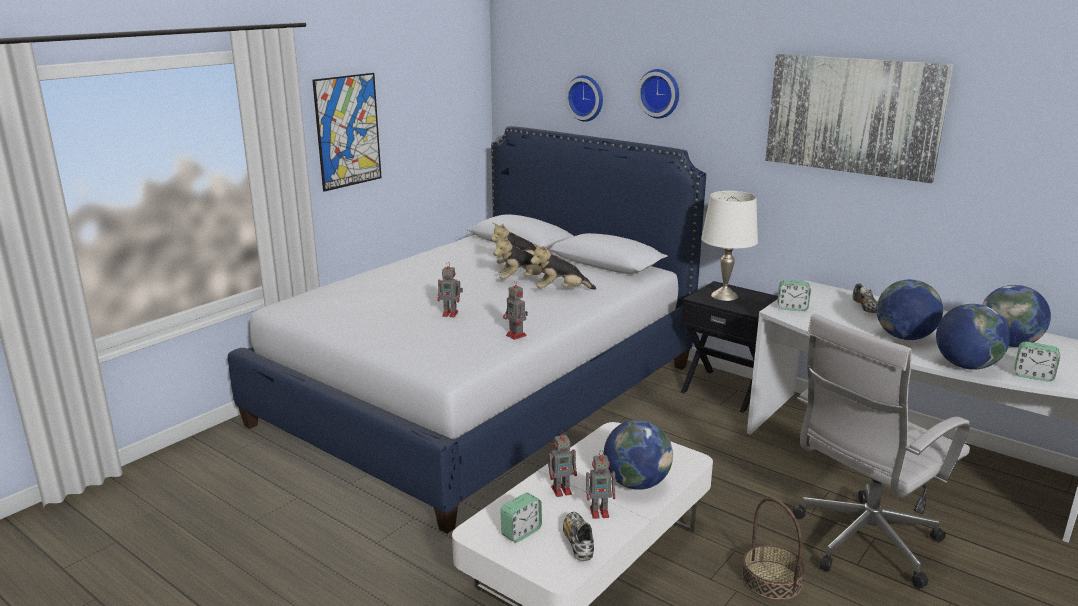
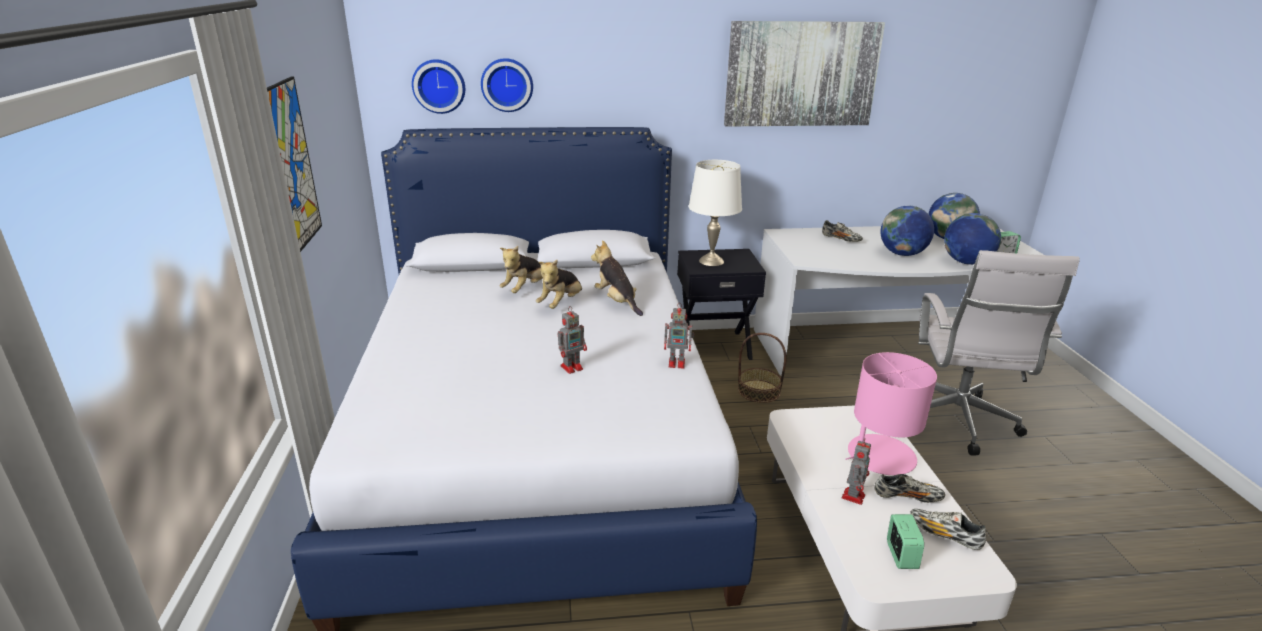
camera: 45 degrees left, 5 degrees up
plush toy [530,244,596,290] -> plush toy turned 105 degrees clockwise [591,240,643,316]
toy robot [586,450,616,519] -> shoe [875,474,945,503]
globe [604,420,673,490] -> pink table lamp [845,352,937,475]
wall clock [637,69,679,119] -> wall clock moved to [412,59,465,114]
basket [742,497,805,600] -> basket moved to [738,333,787,403]
alarm clock [777,280,811,311] -> none

